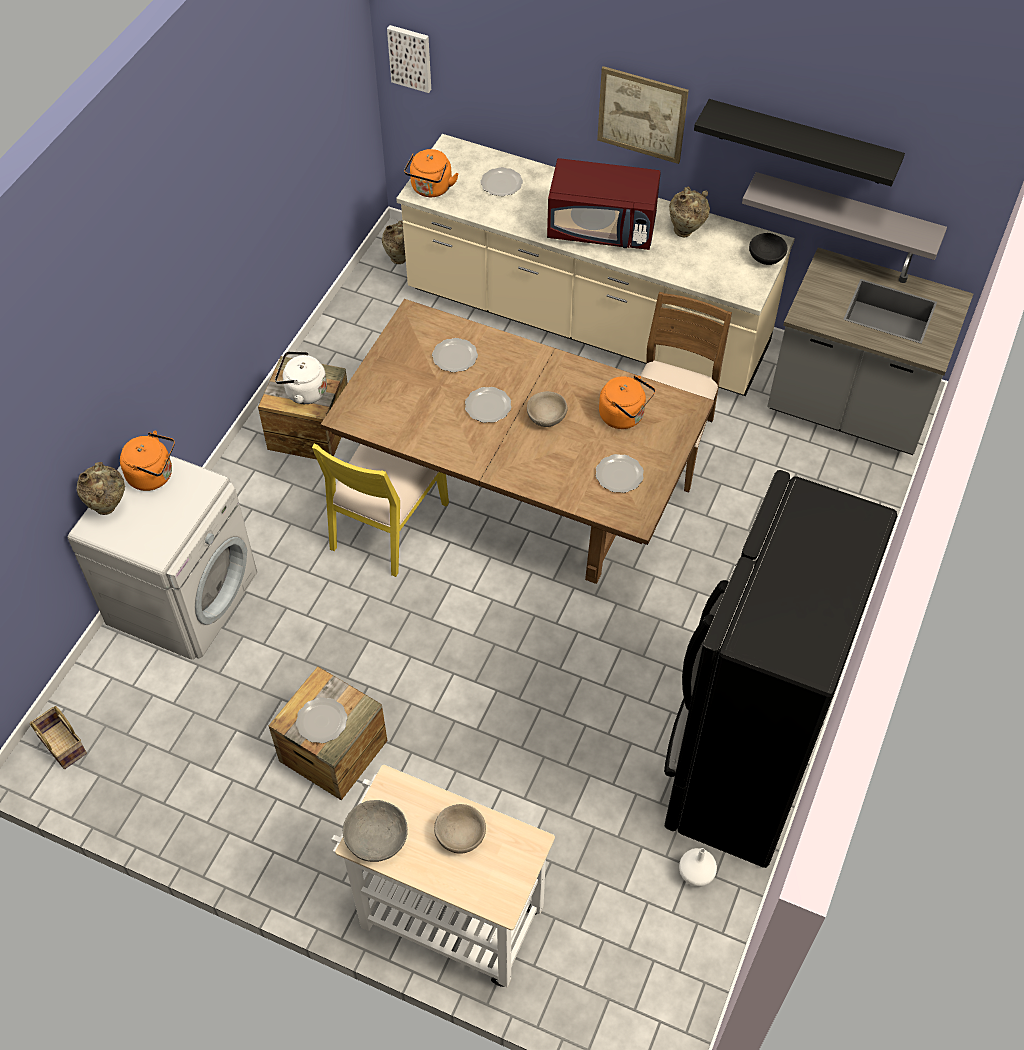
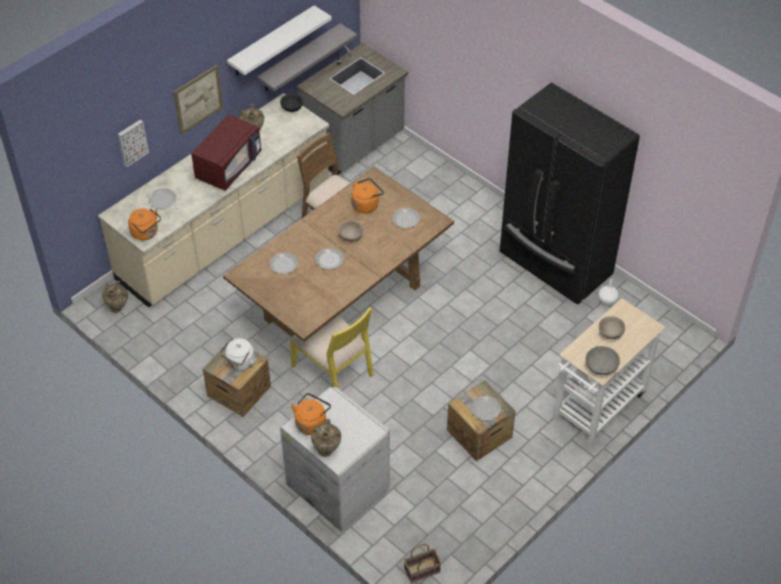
camera: 70 degrees left, 5 degrees down
picture [387,25,431,93] -> picture moved to [118,120,149,167]
black shelf [694,99,905,186] -> white shelf [227,6,332,76]

